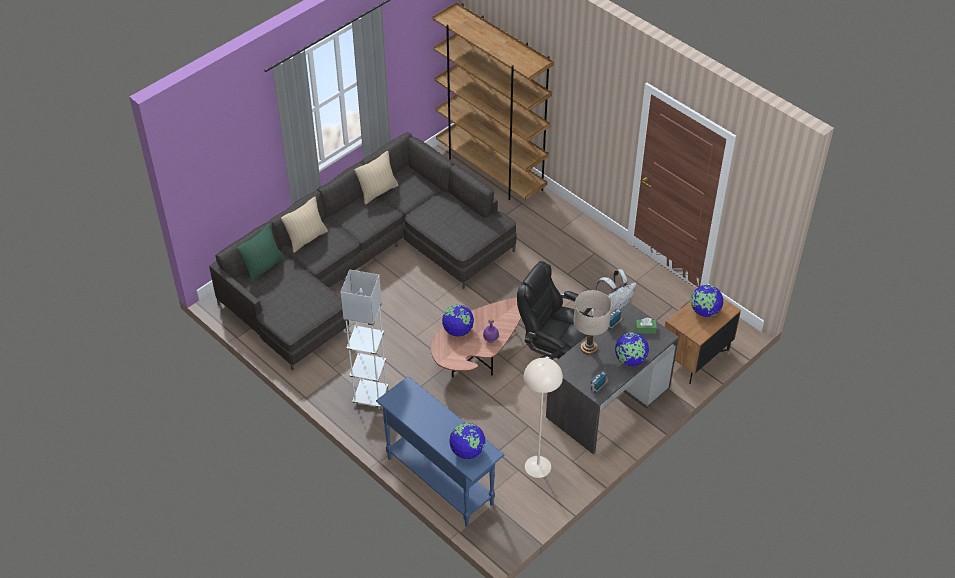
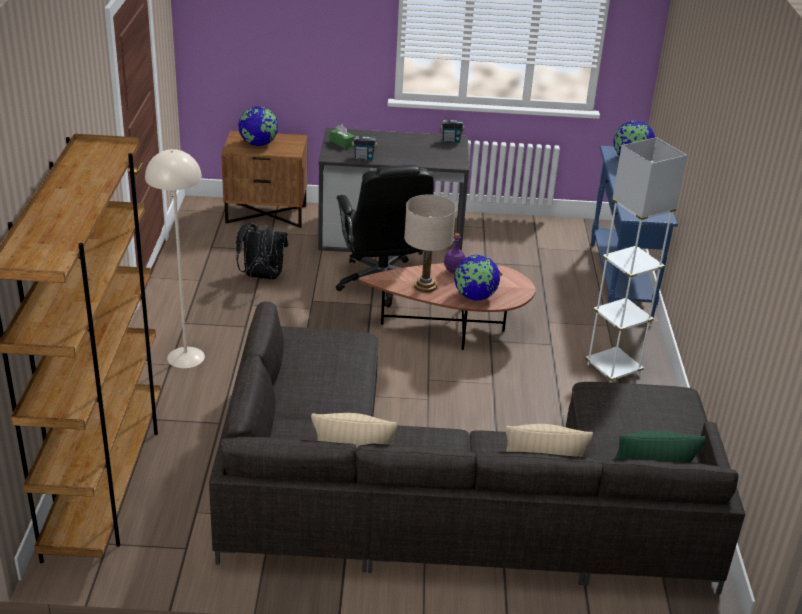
camera: 135 degrees left, 15 degrees down
beige floor lamp [524,358,563,478] -> beige floor lamp moved to [145,149,205,368]
beige table lamp [574,290,612,355] -> beige table lamp moved to [404,194,456,293]
white backpack [596,269,637,312] -> black backpack [236,223,288,280]
globe [615,332,649,366] -> none

